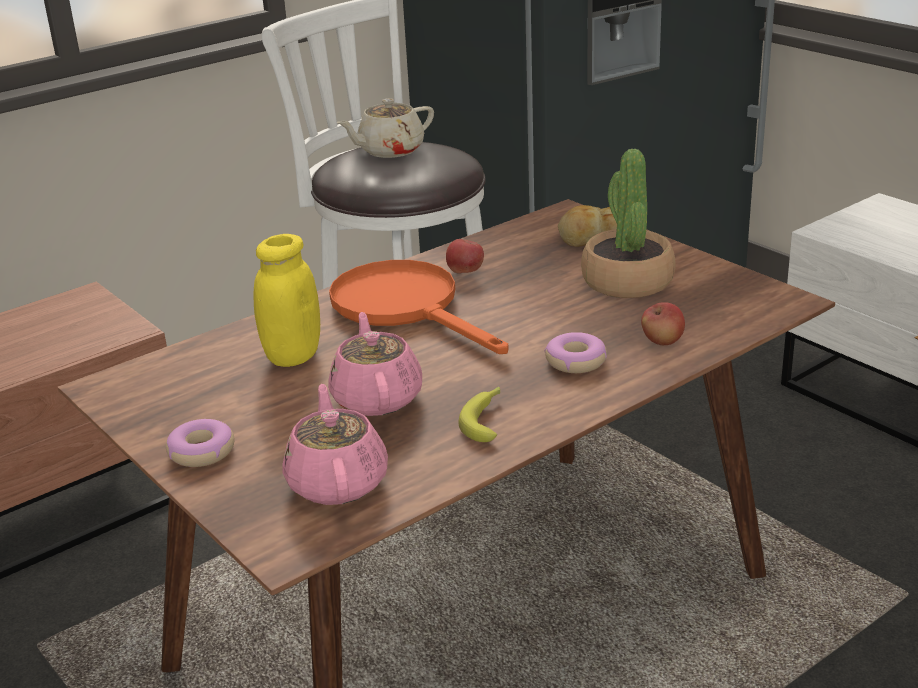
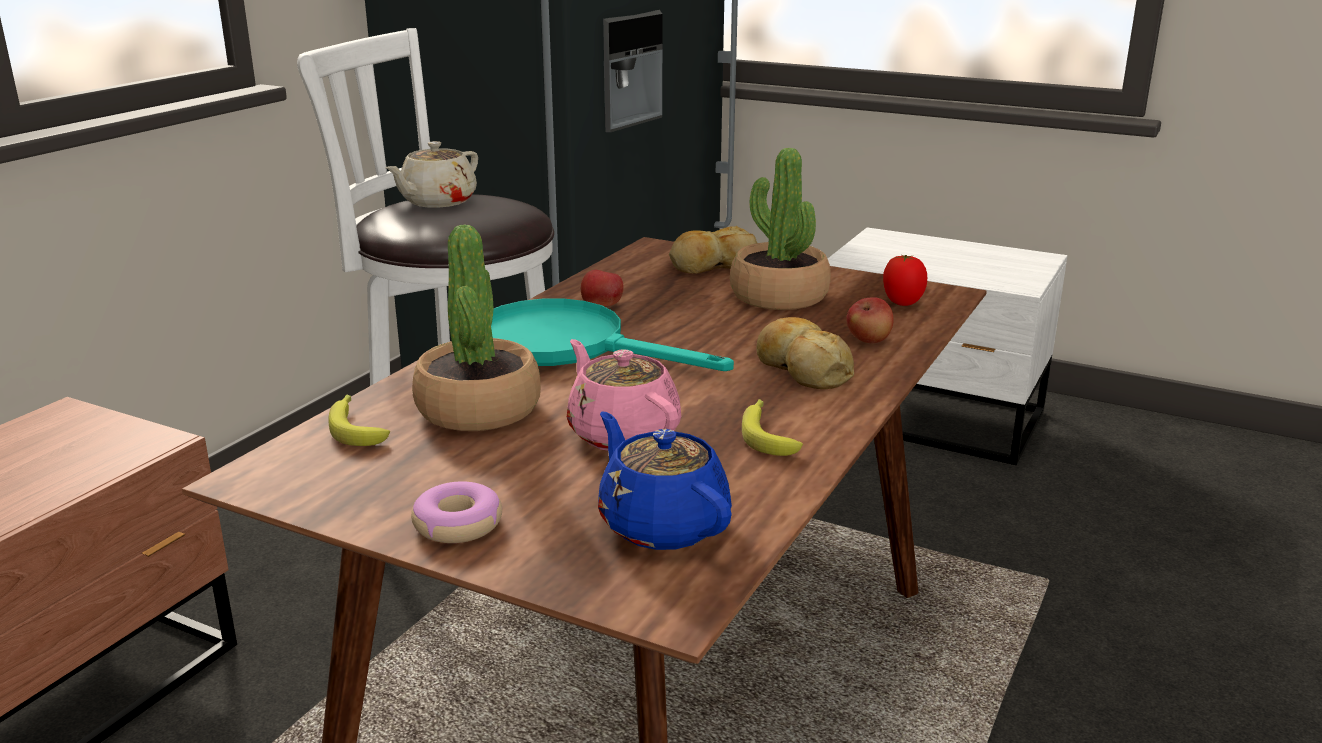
camera: 25 degrees left, 5 degrees down
yellow jar [254,234,320,367] -> potted plant [412,225,541,431]
pink teapot [282,384,388,505] -> blue teapot [598,412,732,550]
orange frying pan [329,260,509,354] -> turquoise frying pan [491,299,734,371]
donut [544,332,607,373] -> bread [757,317,854,389]
none -> banana [328,394,390,446]
none -> tomato [883,254,927,306]

